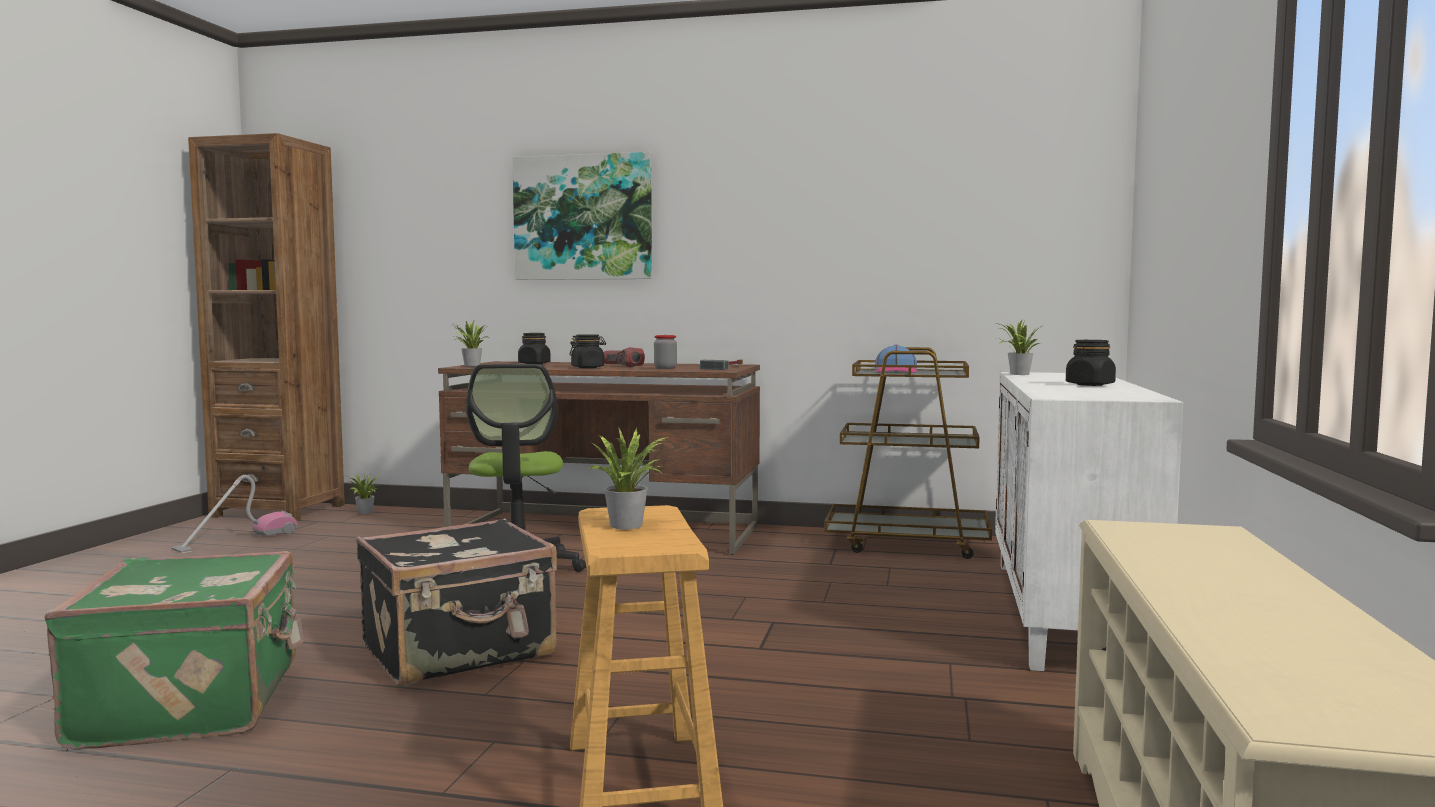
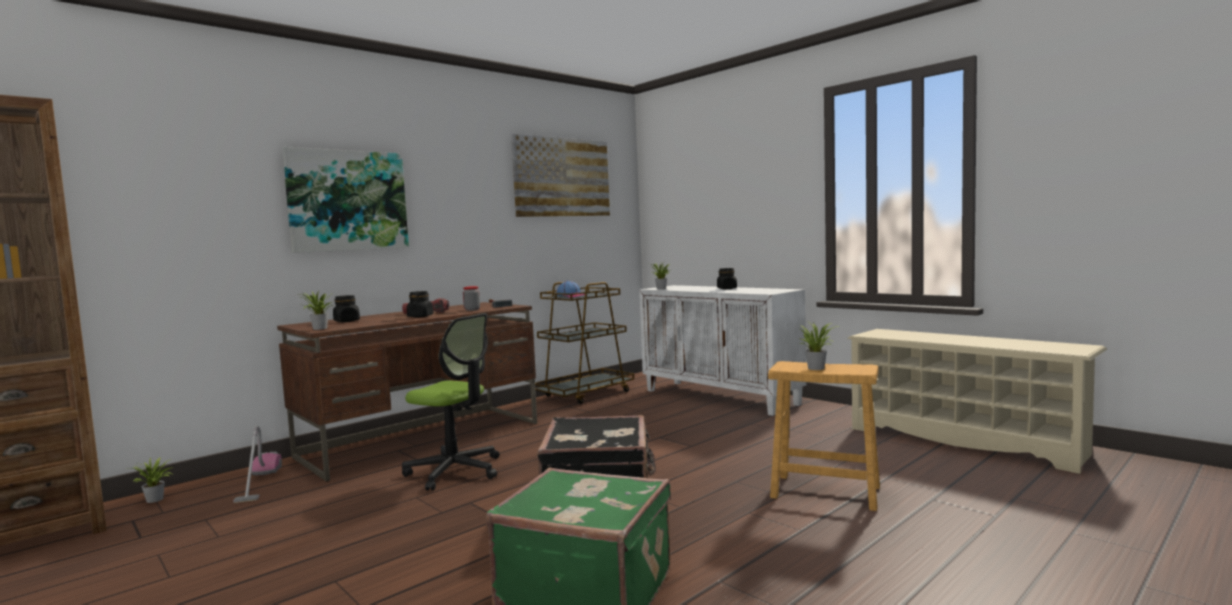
camera: 55 degrees left, 0 degrees up
vacuum cleaner [172,475,297,553] -> vacuum cleaner moved to [233,425,282,503]
none -> picture [511,134,610,217]

